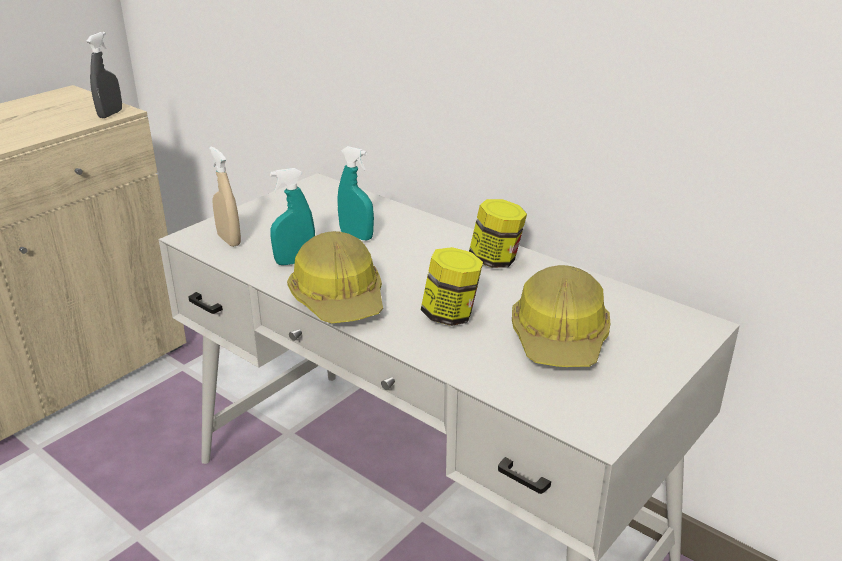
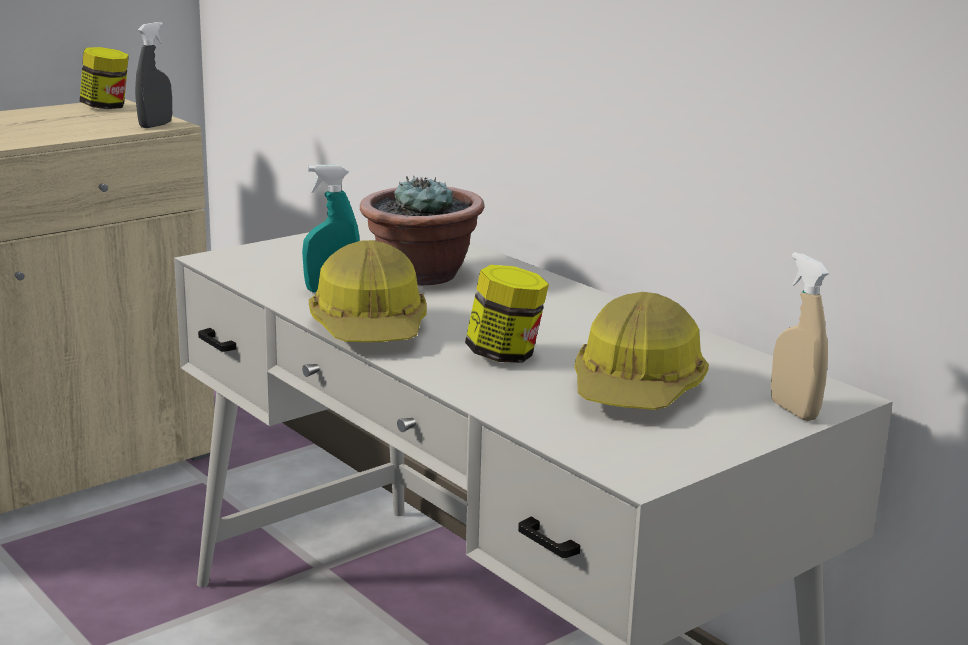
camera: 10 degrees right, 10 degrees down
beige spray bottle [209,146,241,247] -> beige spray bottle moved to [771,252,829,421]
turquoise spray bottle [338,146,374,240] -> potted plant [360,176,485,285]
jar [469,199,527,268] -> jar moved to [80,47,129,109]

